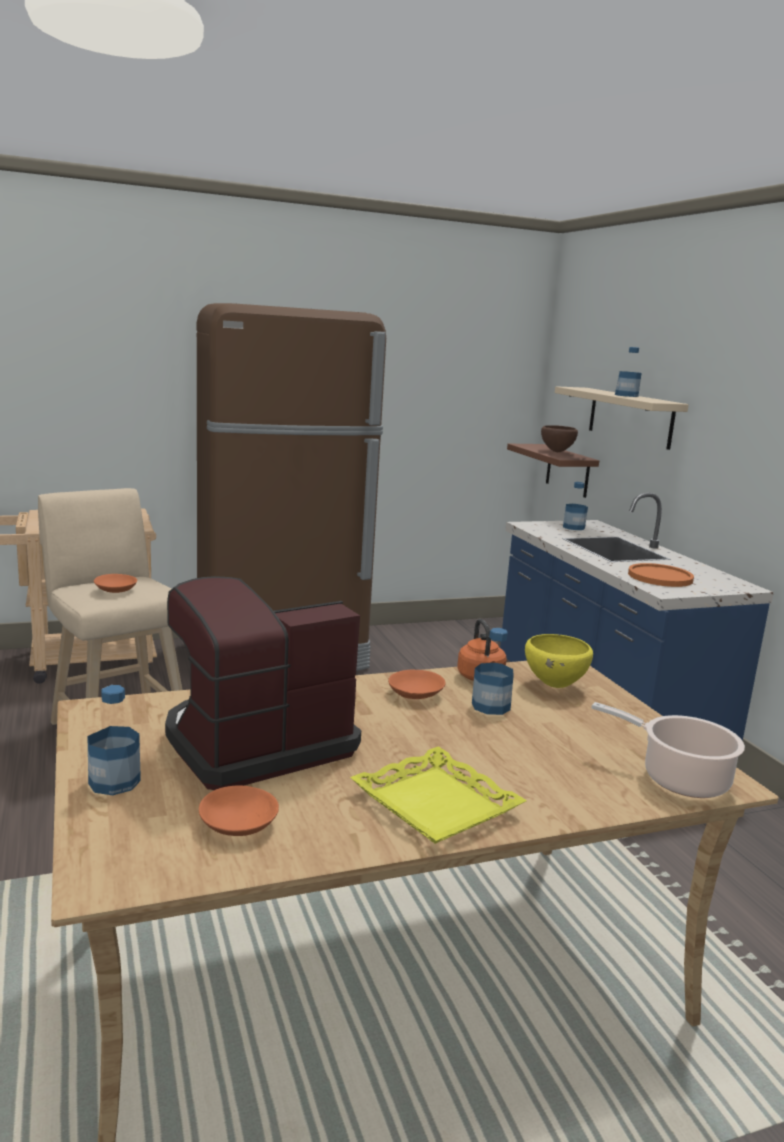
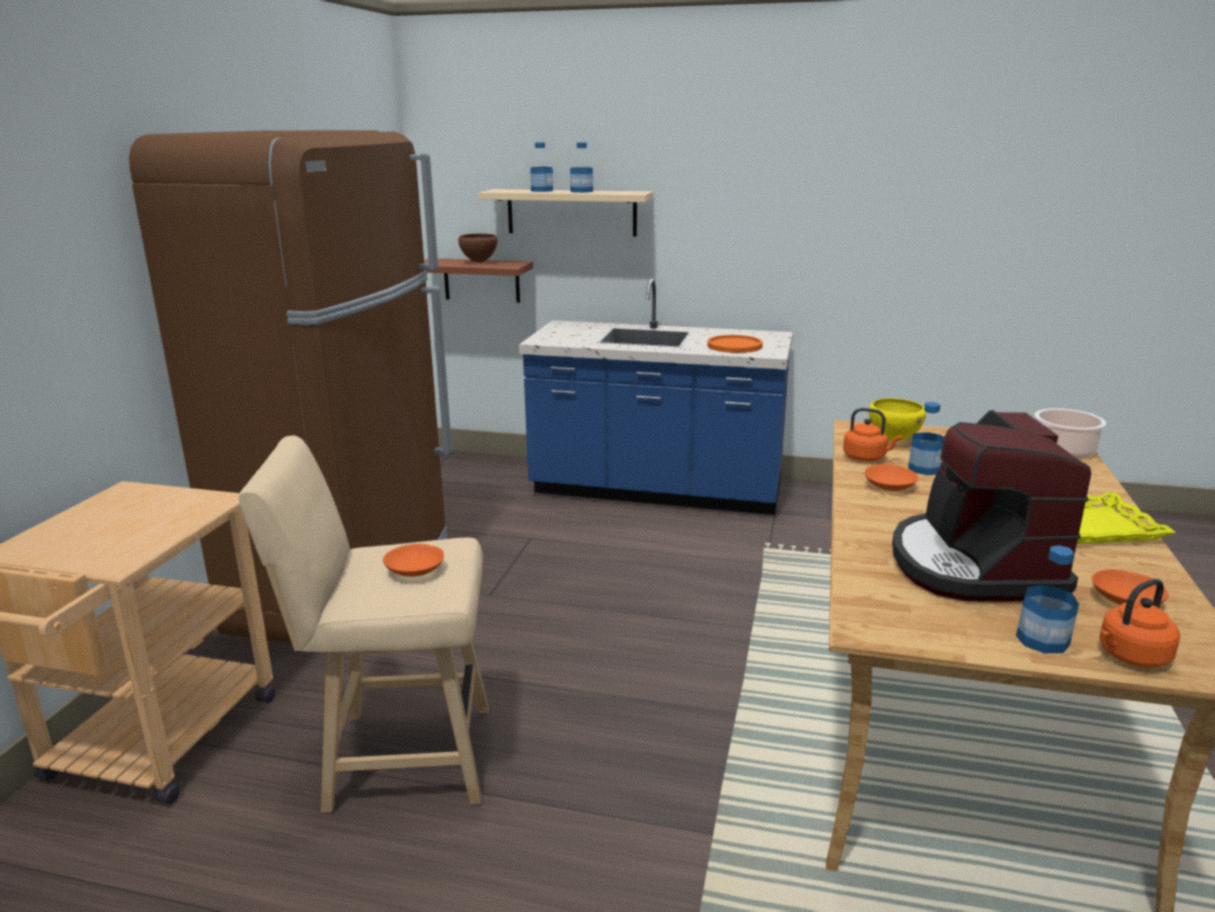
camera: 55 degrees left, 5 degrees up
bottle [563,482,588,530] -> bottle moved to [530,142,553,192]
none -> orange kettle [1099,579,1180,668]

